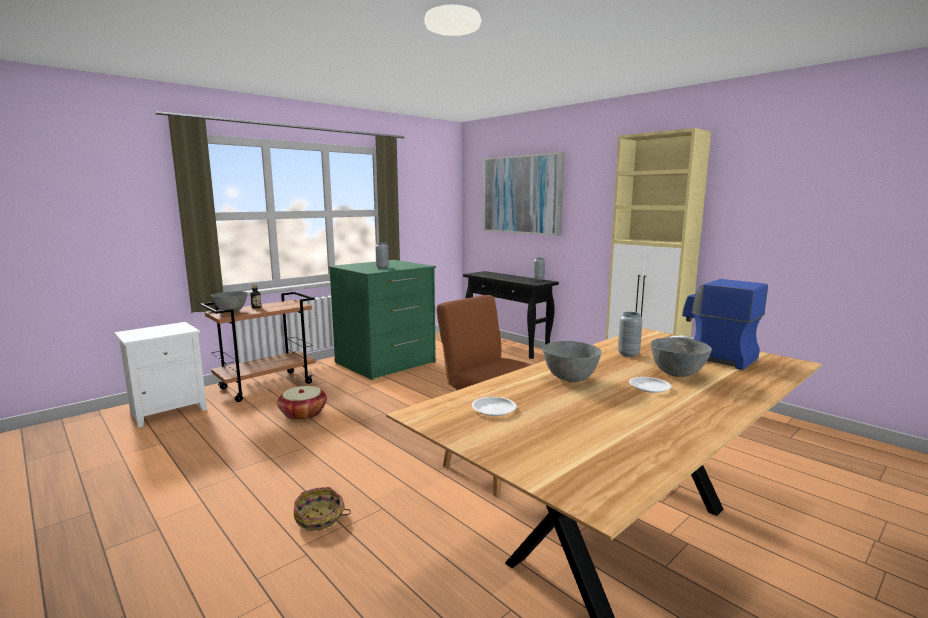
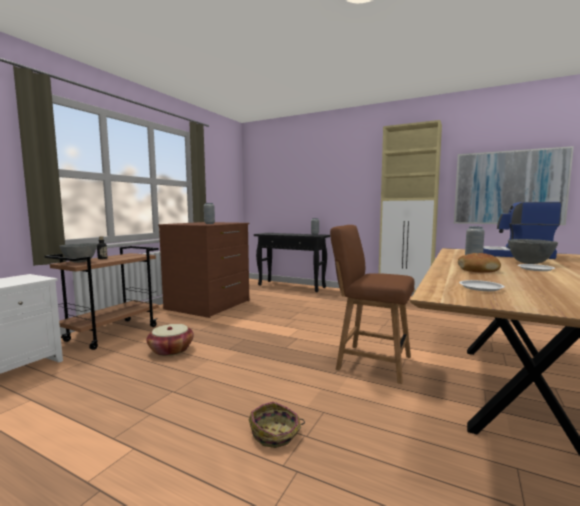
camera: 20 degrees left, 5 degrees down
green dresser [329,260,436,380] -> brown dresser [158,222,249,318]
picture [483,152,565,236] -> picture moved to [454,146,574,225]
grey bowl [542,341,602,382] -> bread [458,253,501,273]

